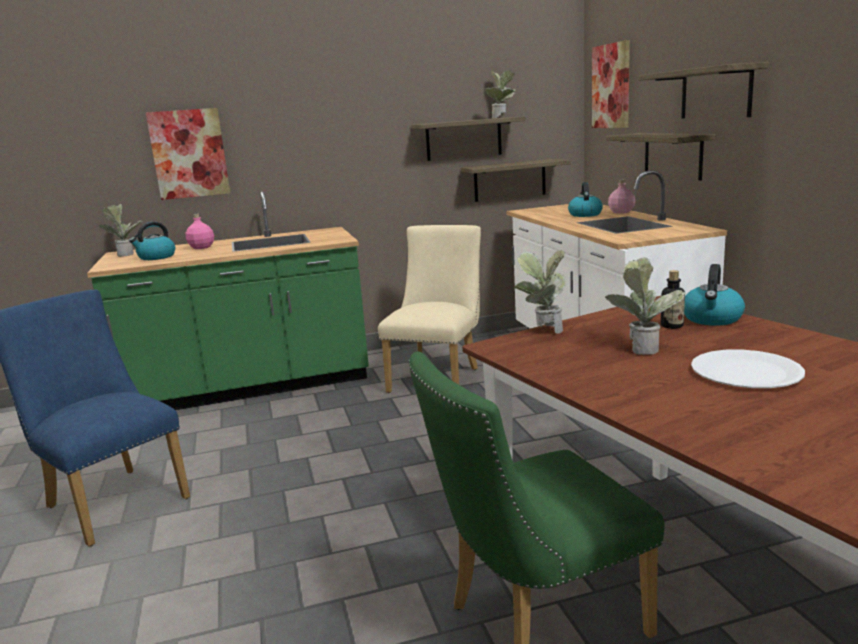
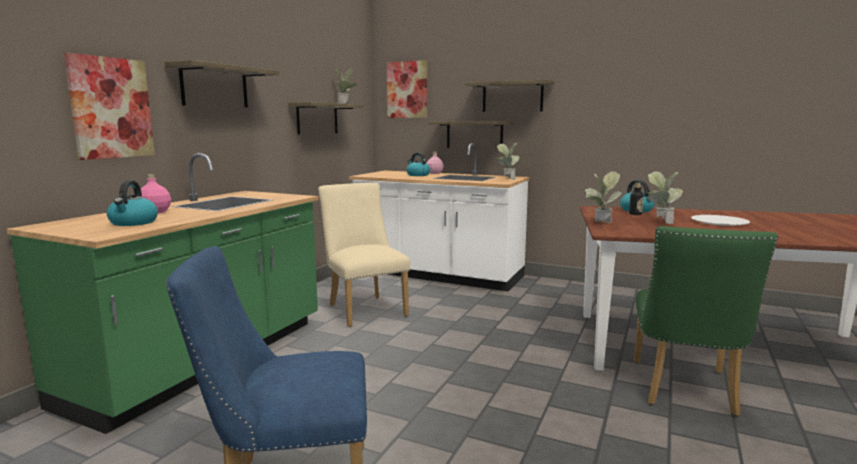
camera: 50 degrees left, 5 degrees down
potted plant [99,204,142,257] -> potted plant moved to [496,143,520,180]
shelf [461,159,571,202] -> shelf moved to [165,60,279,108]

